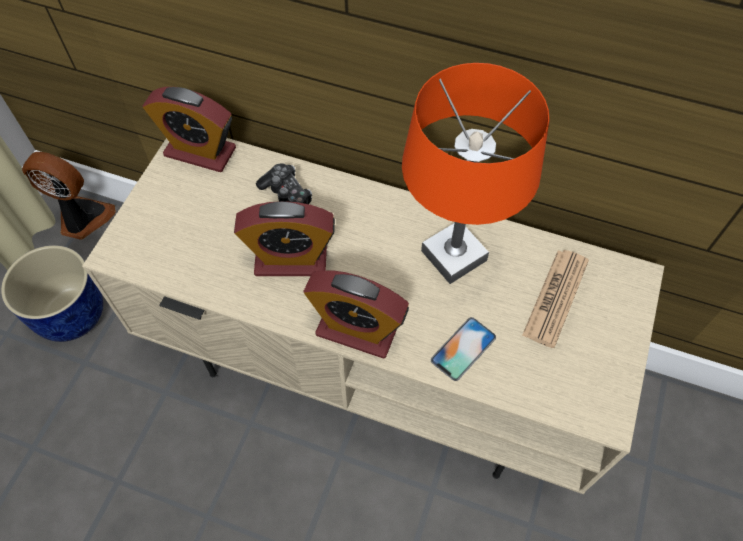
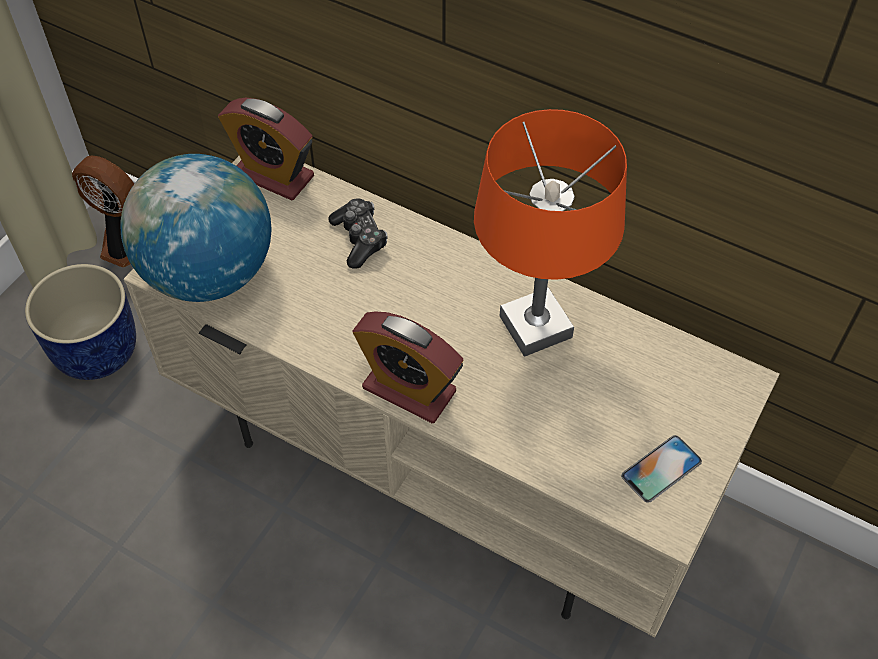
camera: 10 degrees right, 5 degrees down
alarm clock [234,201,335,276] -> none
phone [431,317,496,381] -> phone moved to [621,435,702,503]
newspaper [522,250,589,348] -> none
none -> globe [120,154,271,302]

